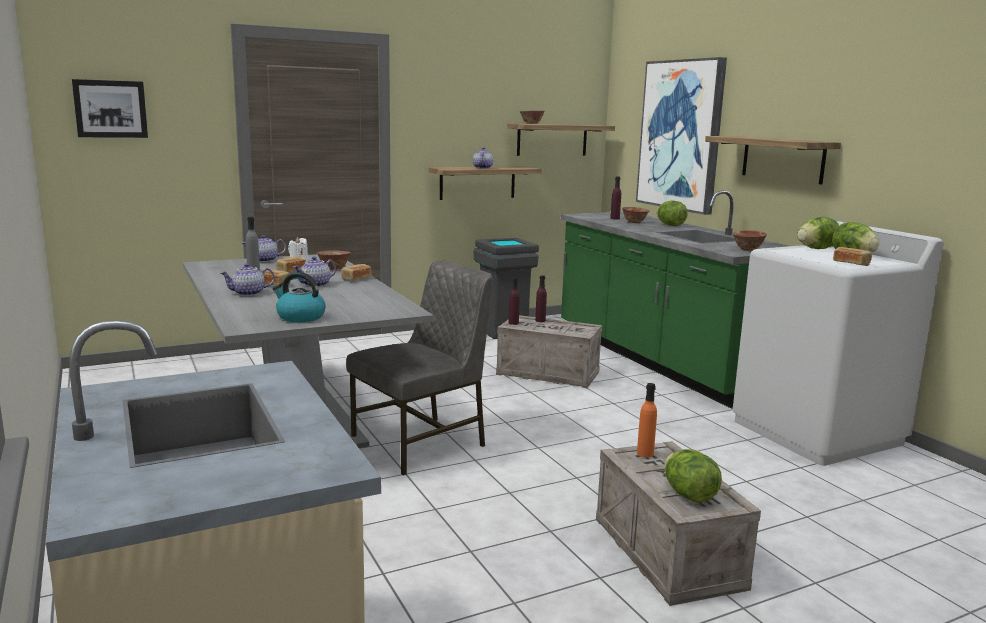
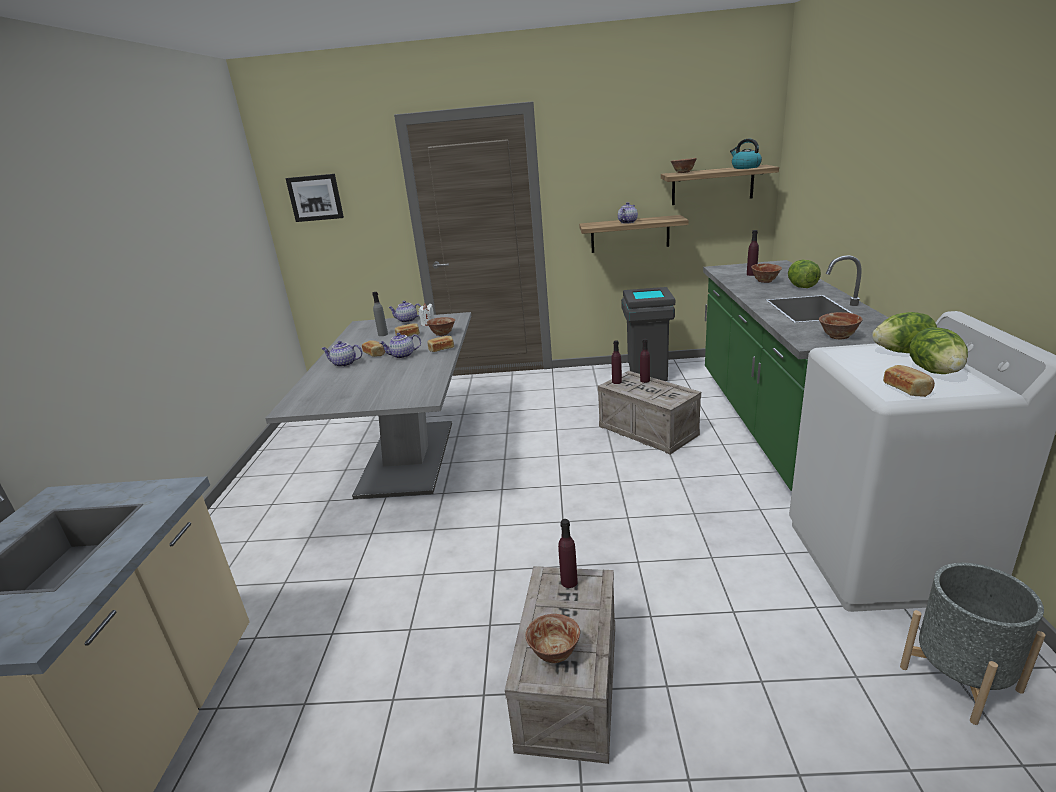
camera: 30 degrees right, 10 degrees up
kettle [273,272,326,322] -> kettle moved to [730,139,762,169]
grey chair [346,260,493,476] -> none
picture [636,57,727,215] -> none
orange bottle [637,383,657,458] -> purple bottle [558,519,578,588]
lettuce [665,449,722,503] -> bowl [526,614,580,663]
shelf [705,136,841,185] -> none
none -> grey planter [900,563,1046,725]

